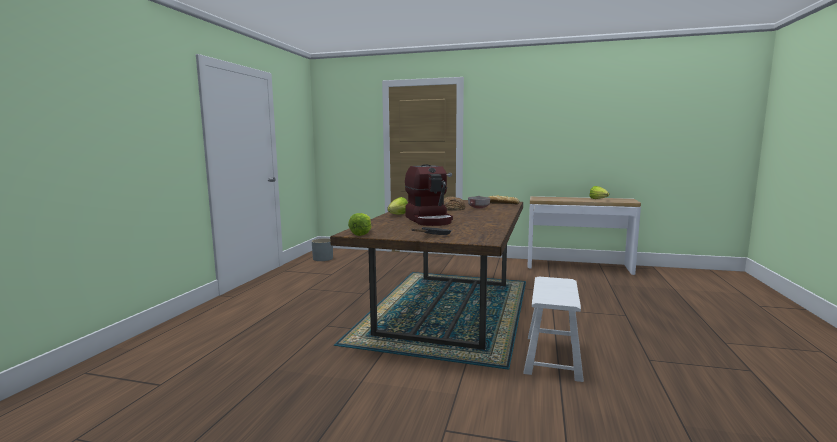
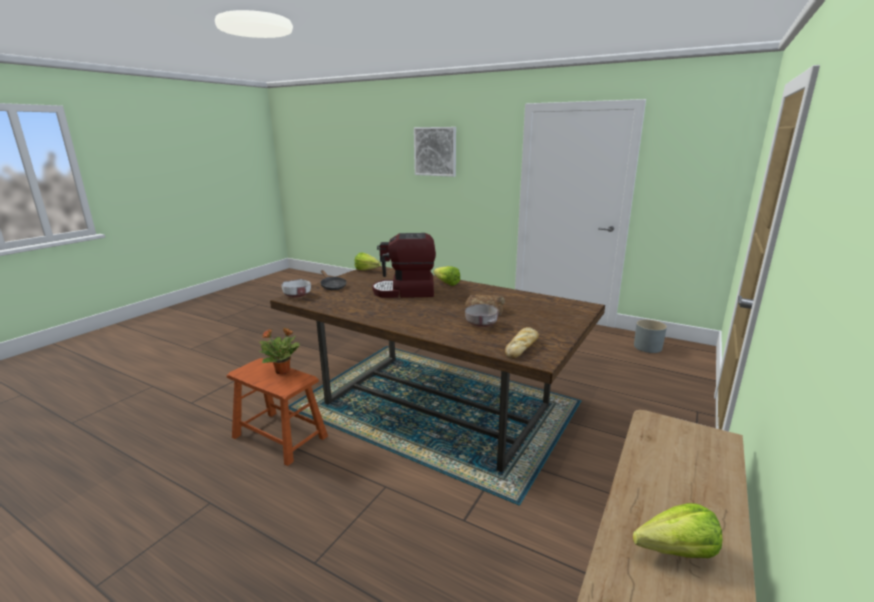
camera: 105 degrees right, 10 degrees up
white stool [523,277,584,382] -> brown stool [227,358,328,466]
none -> potted plant [259,328,300,374]
none -> white bowl [281,279,311,298]
none -> picture [414,127,456,177]

